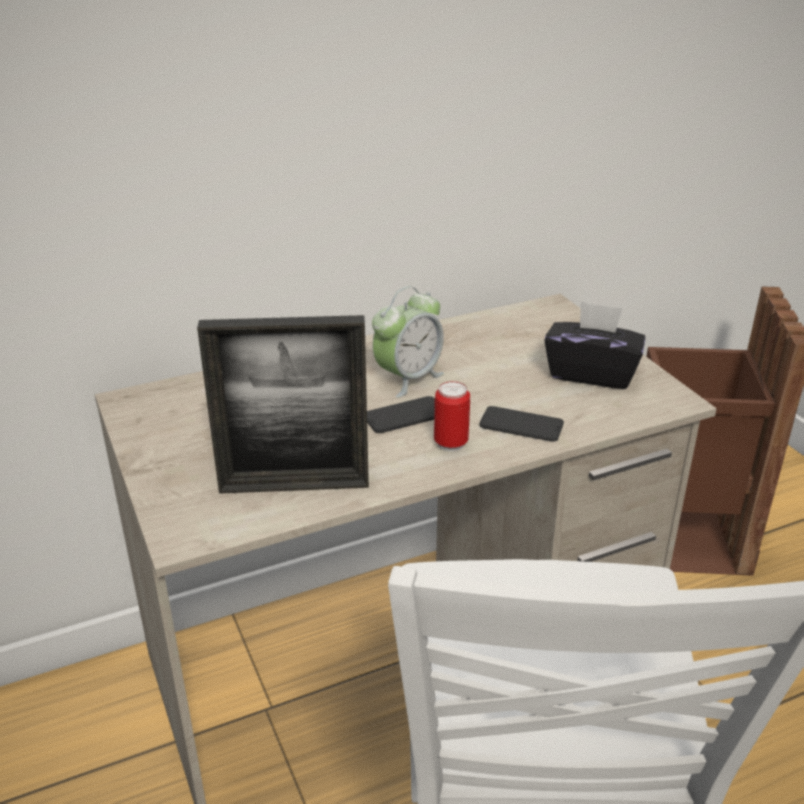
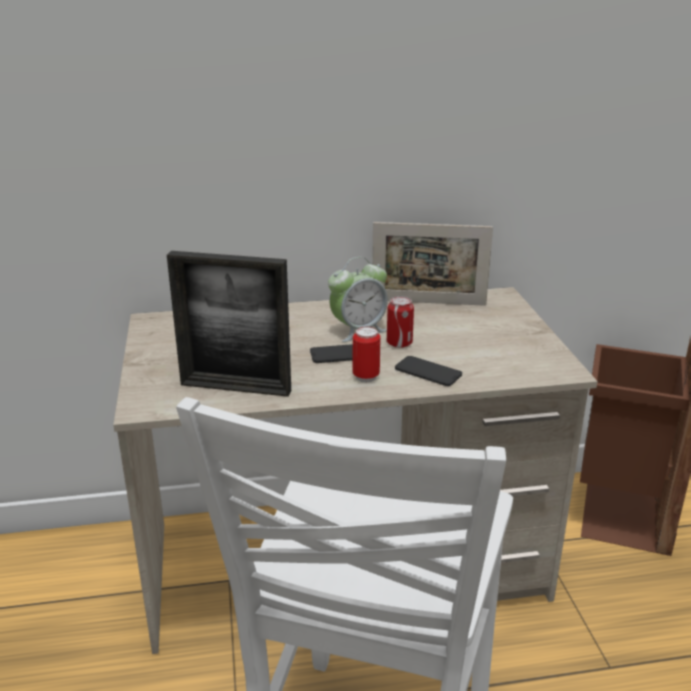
camera: 15 degrees right, 5 degrees down
black tissue box [545,301,645,389] -> none
none -> picture frame [372,222,493,306]
none -> can [387,296,414,348]

